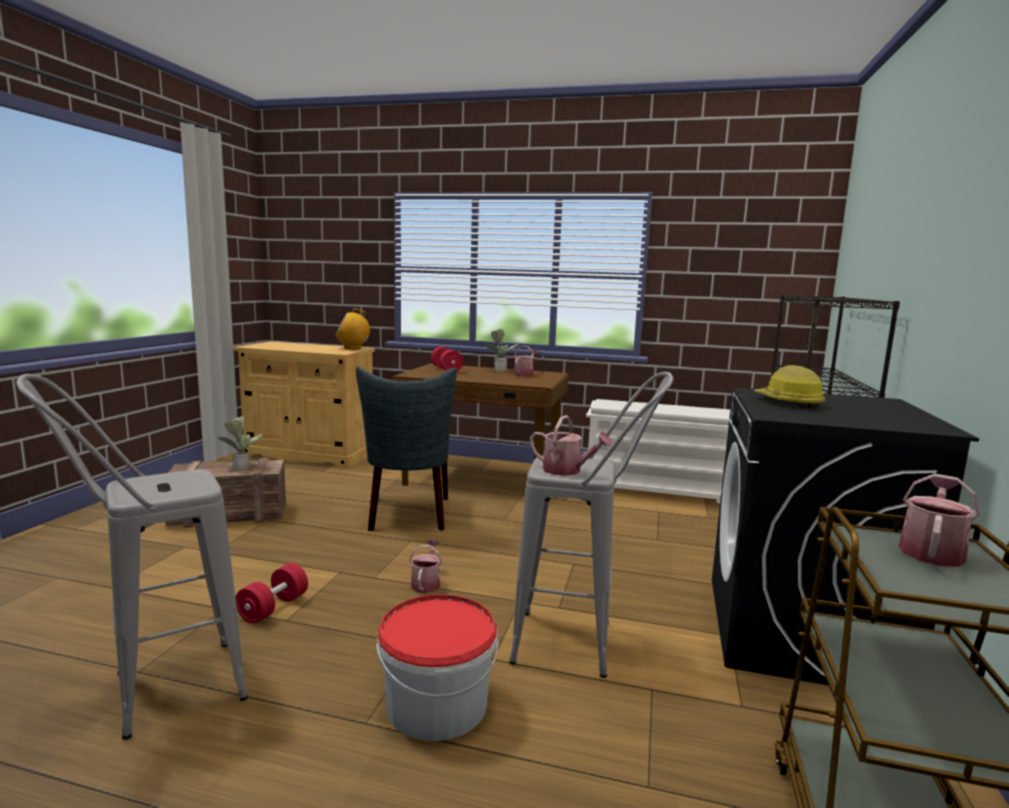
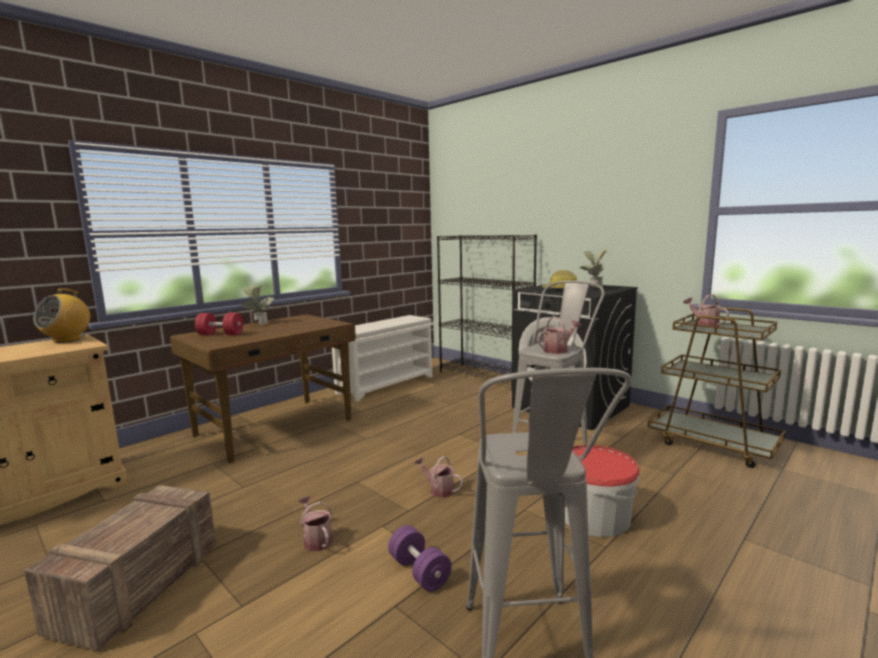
camera: 60 degrees left, 0 degrees up
potted plant [218,416,263,470] -> potted plant moved to [580,249,607,288]
red dumbbell [236,563,308,624] -> purple dumbbell [388,525,452,591]
grey chair [356,366,457,531] -> none
watering can [514,346,538,377] -> watering can moved to [299,496,333,551]

